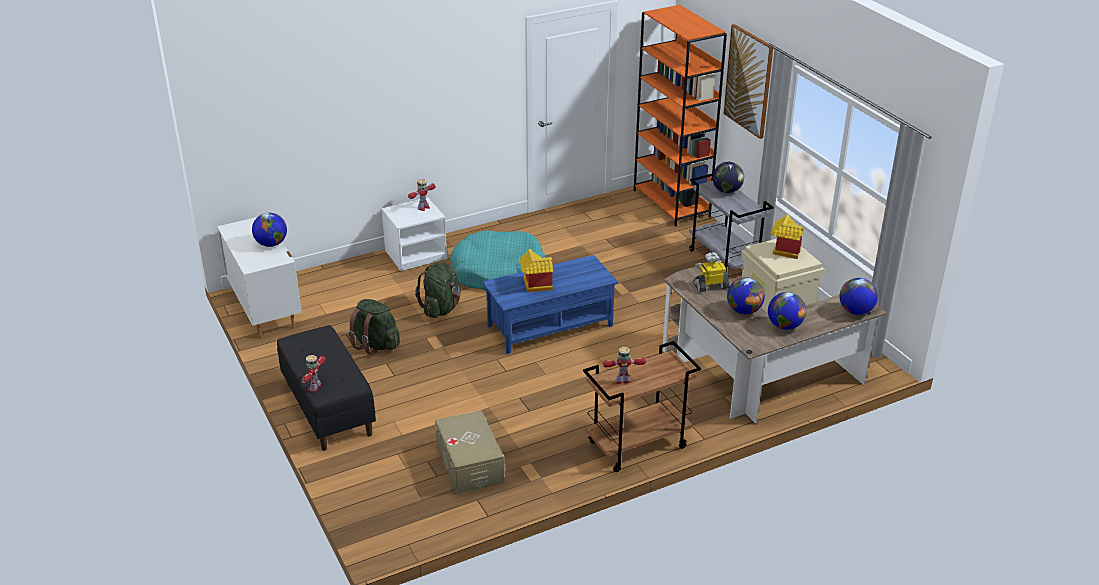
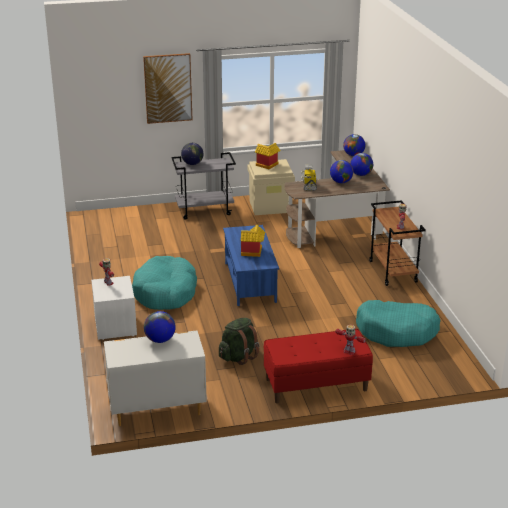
camera: 75 degrees left, 5 degrees down
black bench [277,325,376,451] -> red bench [264,329,373,403]
green backpack [415,262,460,318] -> none
beige storage box [435,410,505,494] -> turquoise dog bed [356,300,441,347]
orange bookcase [634,5,727,226] -> none

